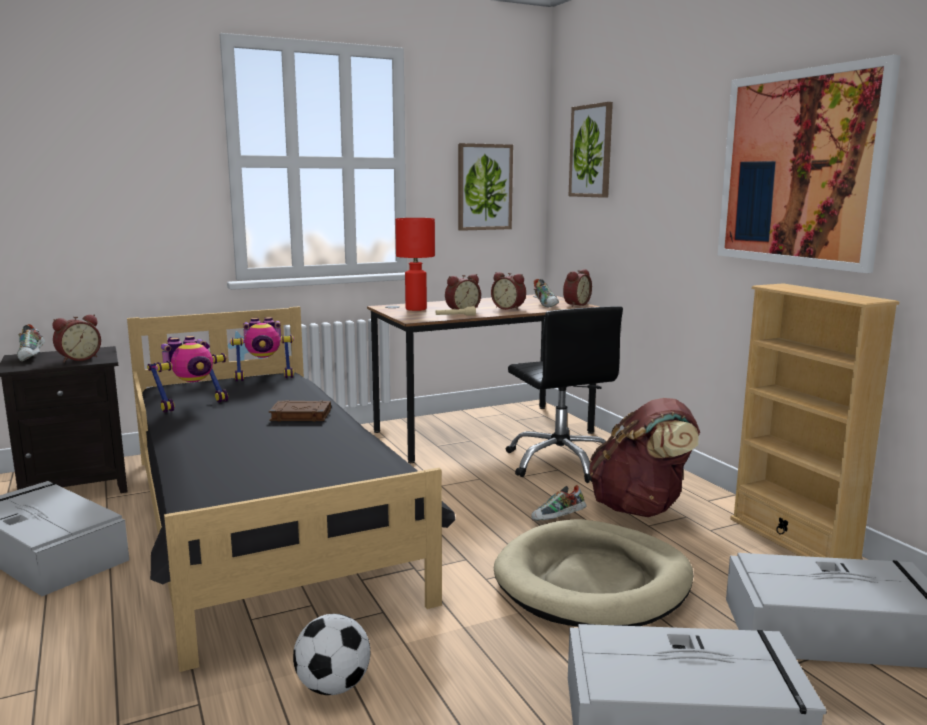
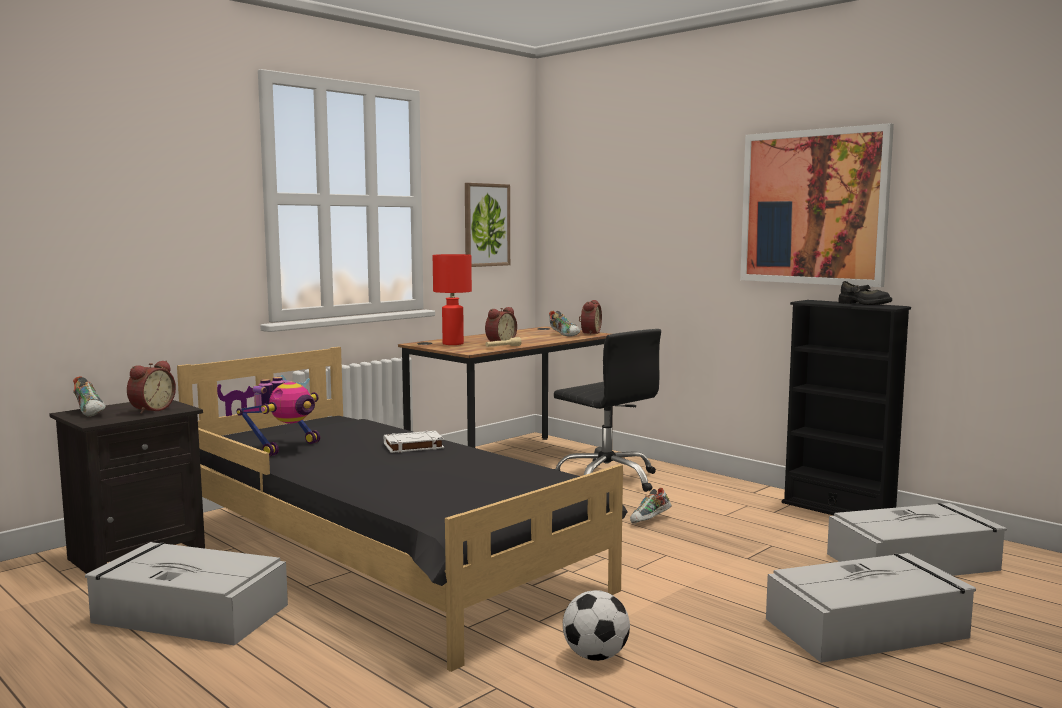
camera: 20 degrees left, 5 degrees down
toy robot [230,317,294,381] -> none
brown book [269,400,331,422] -> white book [384,431,444,453]
alarm clock [491,272,526,310] -> none
beige dog bed [494,519,694,627] -> none
picture [569,102,613,198] -> none
brown backpack [589,398,700,517] -> none
beige bookcase [730,283,899,559] -> black bookcase [782,300,911,516]
none -> black shoe [838,281,892,305]

